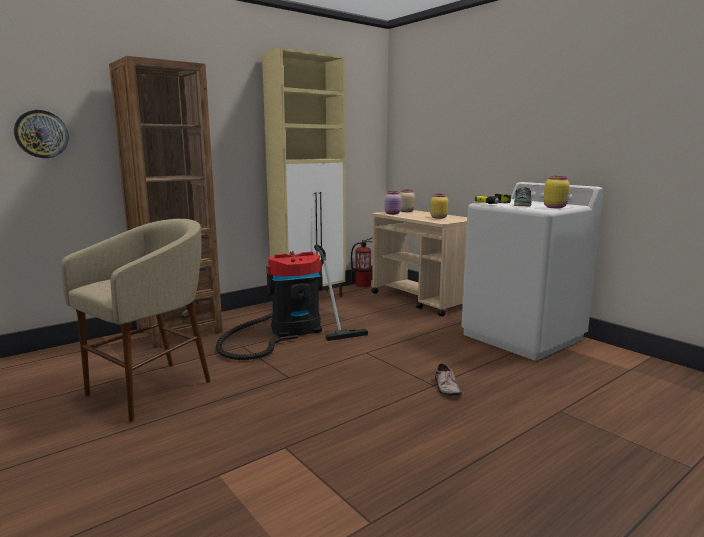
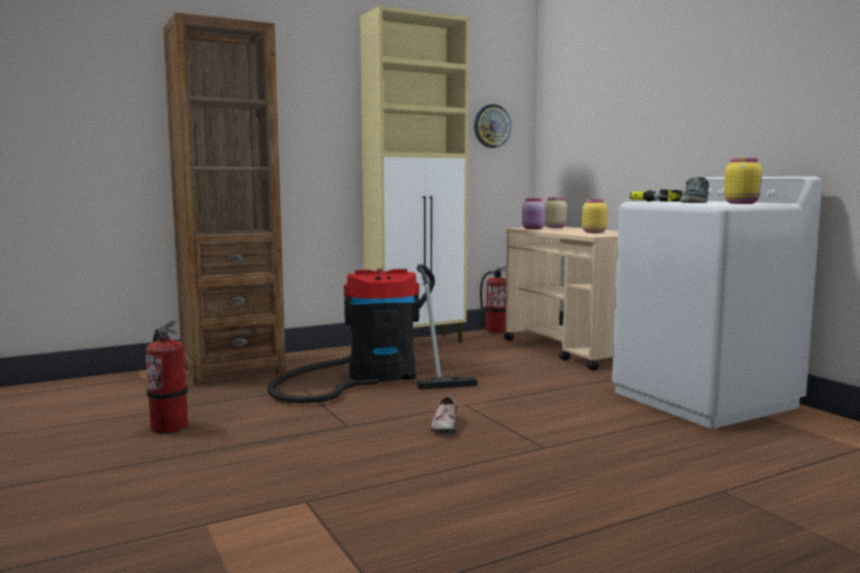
camera: 10 degrees right, 5 degrees down
wall clock [14,110,69,158] -> wall clock moved to [474,104,511,148]
beige stool [61,219,211,422] -> fire extinguisher [146,320,188,434]
shoe [435,363,462,396] -> shoe moved to [430,397,457,434]

